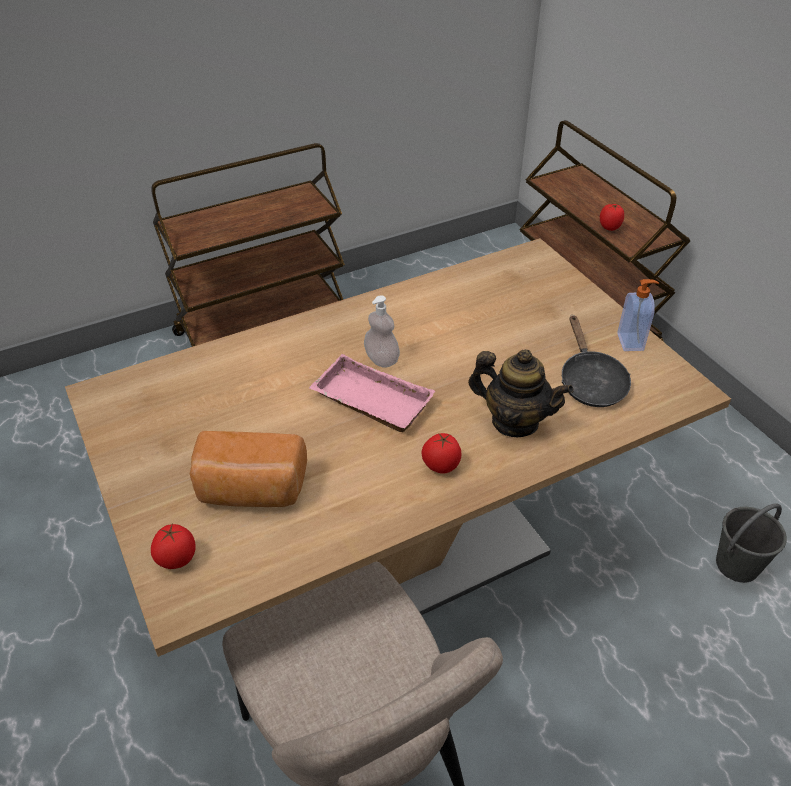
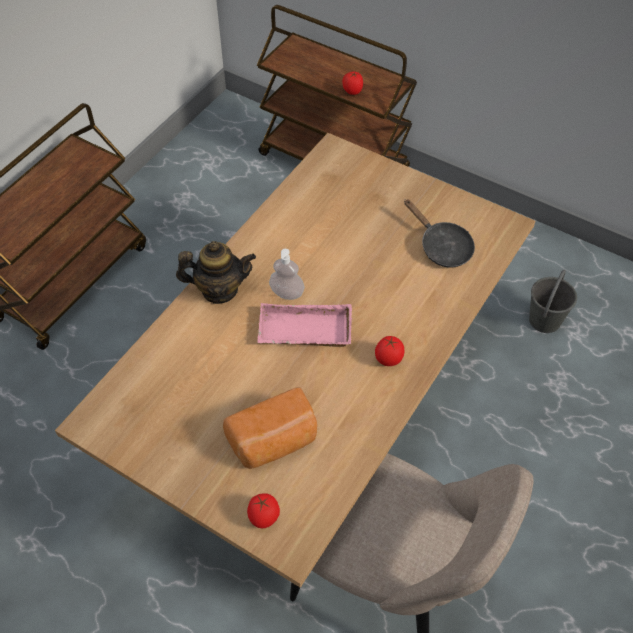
camera: 30 degrees left, 10 degrees up
teapot [468,349,574,437] -> teapot moved to [176,241,256,304]
soap dispenser [617,279,659,351] -> none

